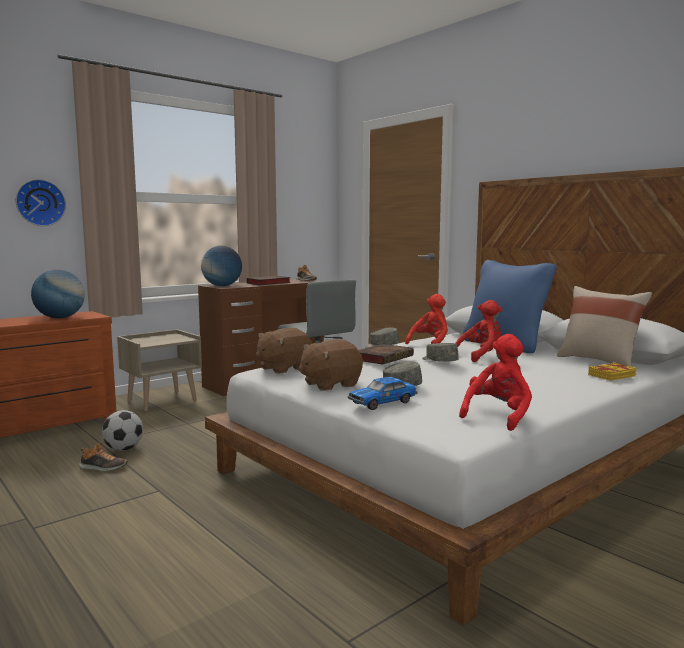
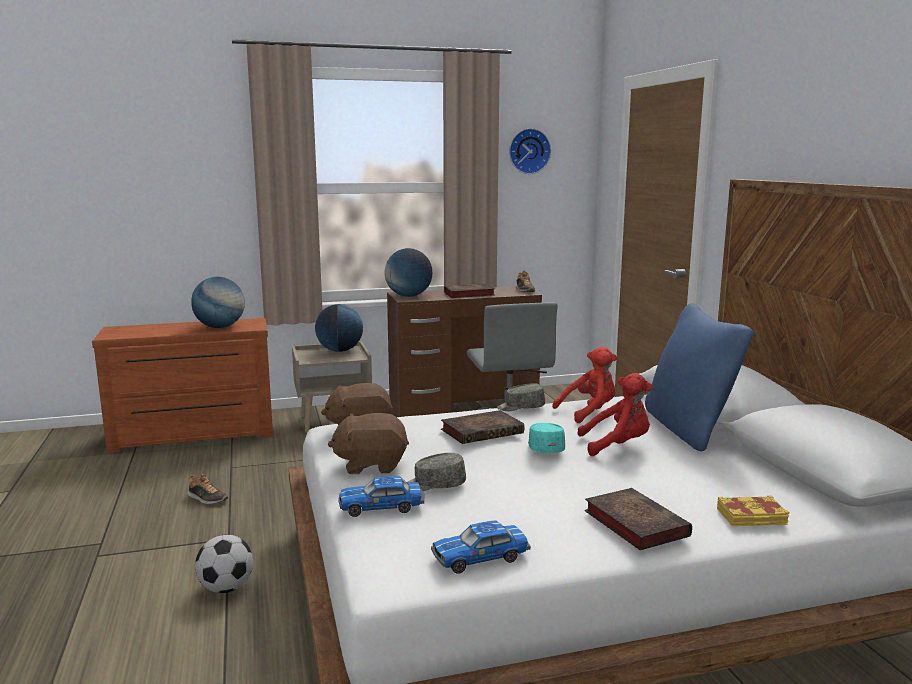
camera: 25 degrees right, 5 degrees up
wall clock [16,179,66,226] -> wall clock moved to [509,128,551,174]
football [102,410,143,451] -> football moved to [195,535,253,593]
grey cap [422,343,459,362] -> turquoise cap [528,423,565,453]
red plush toy [459,334,532,431] -> toy car [431,520,531,574]
beige pillow [557,286,652,366] -> none
none -> globe [315,304,363,352]
none -> book [585,488,692,550]

